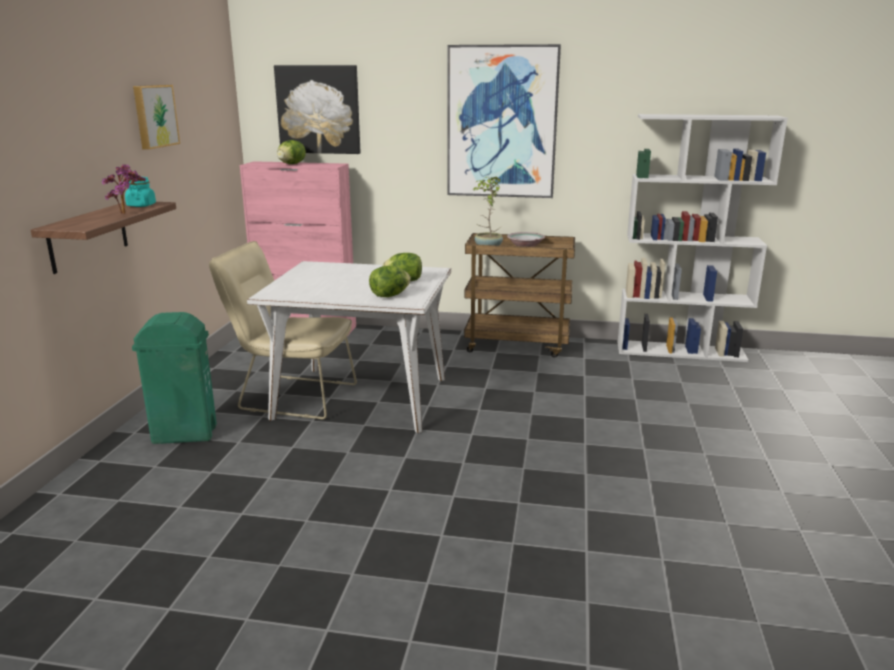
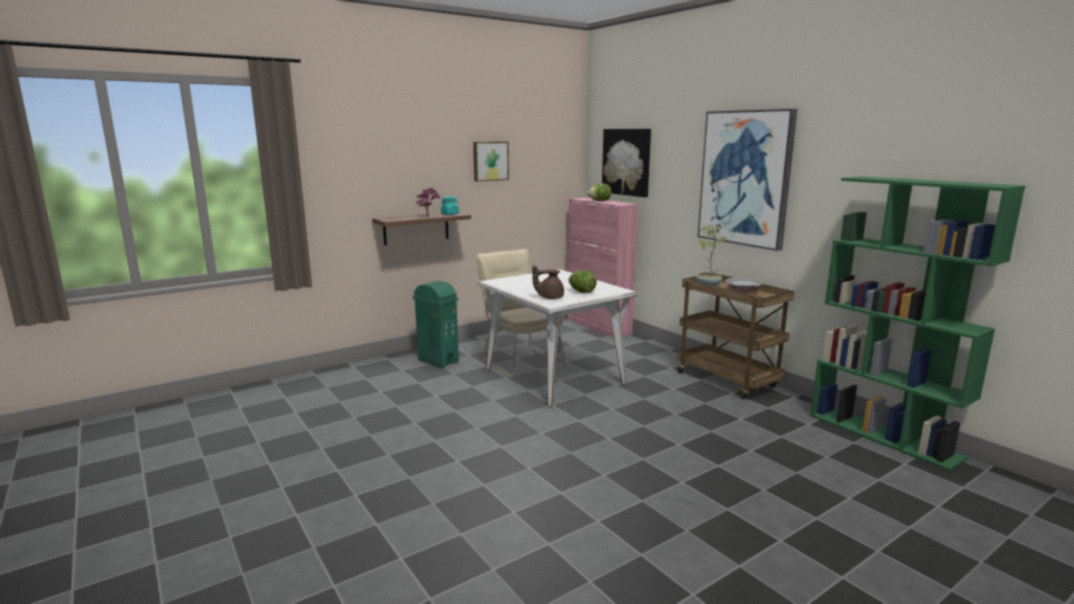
camera: 45 degrees right, 5 degrees down
lettuce [369,266,411,297] -> brown teapot [532,265,564,299]
white bookcase [617,114,788,362] -> green bookcase [810,176,1025,471]

